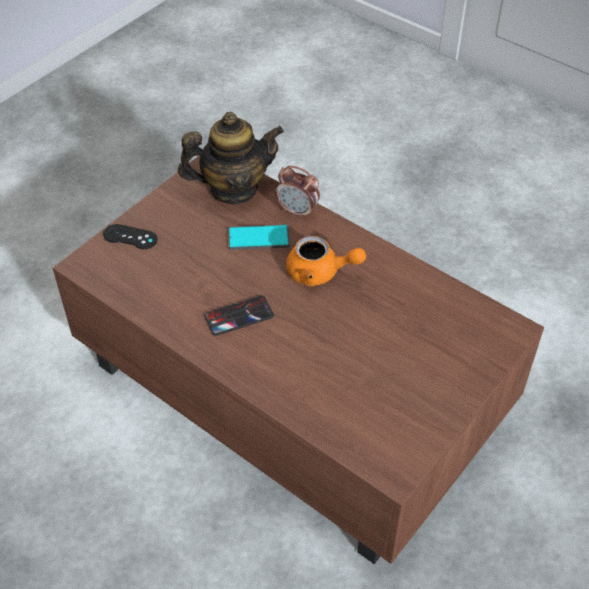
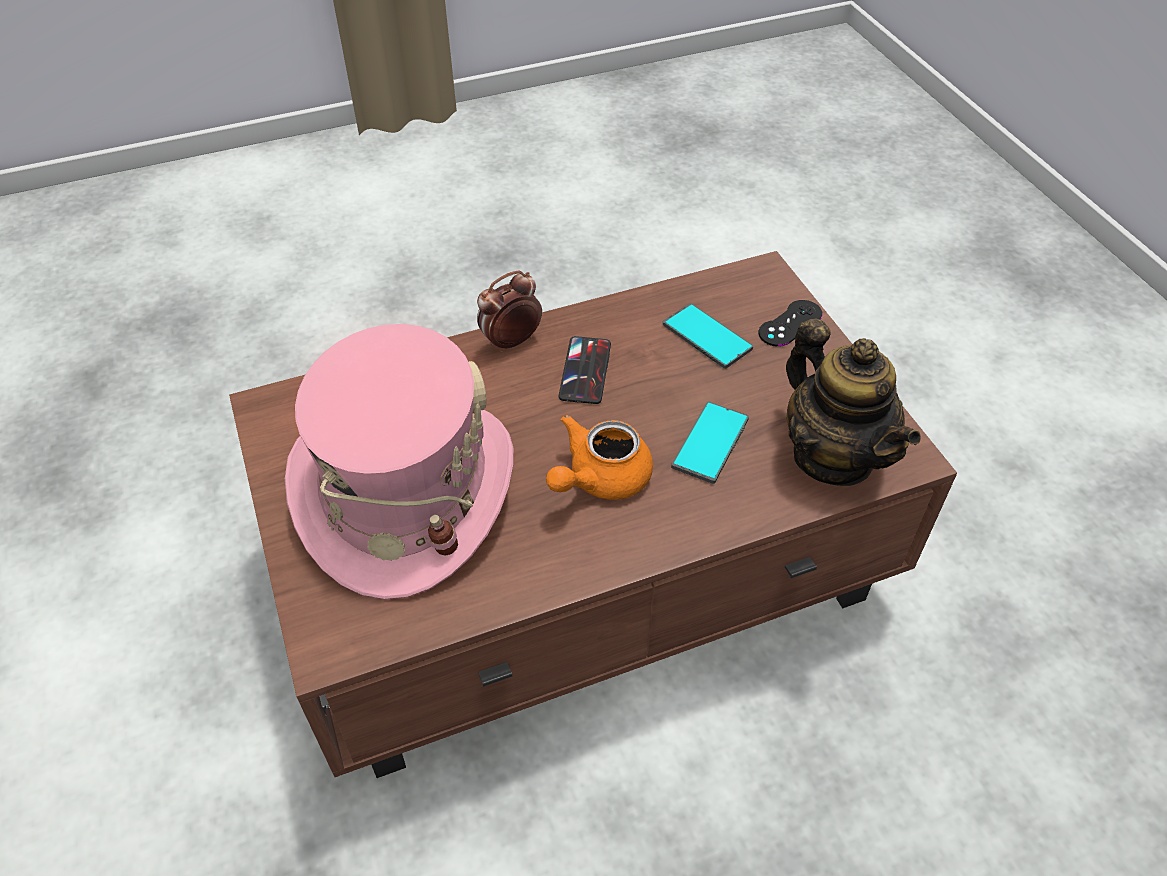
camera: 120 degrees right, 0 degrees up
teapot [178,112,284,205] -> teapot turned 45 degrees counterclockwise [786,319,921,486]
alarm clock [276,166,320,219] -> alarm clock moved to [477,270,542,353]
none -> pink hat [285,324,513,599]
none -> phone [663,303,753,369]

